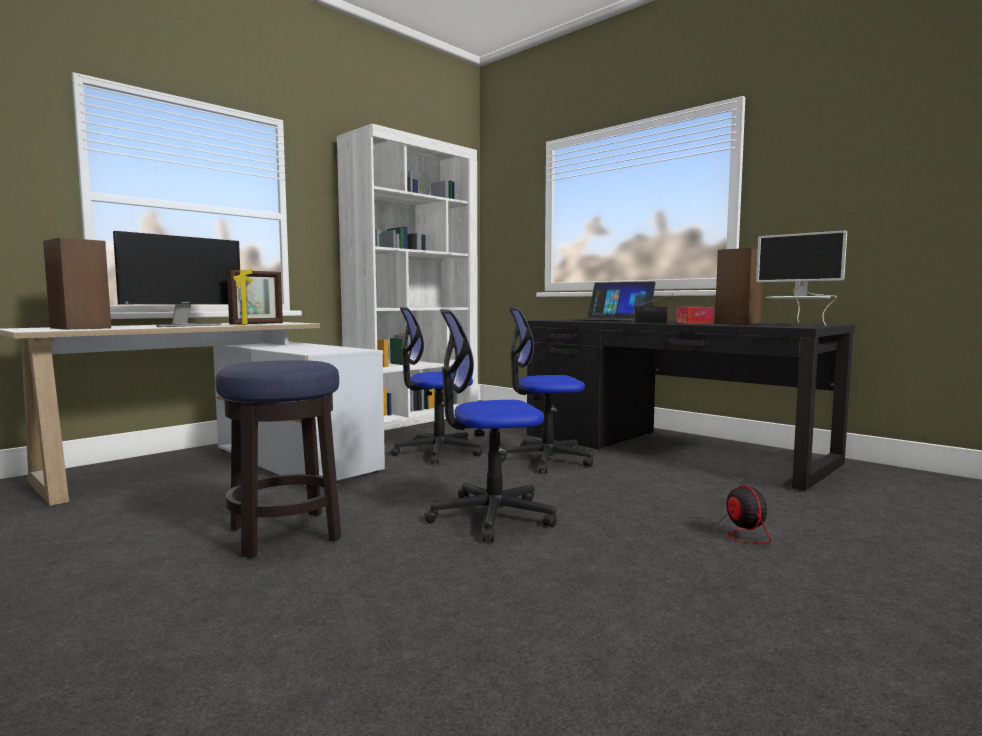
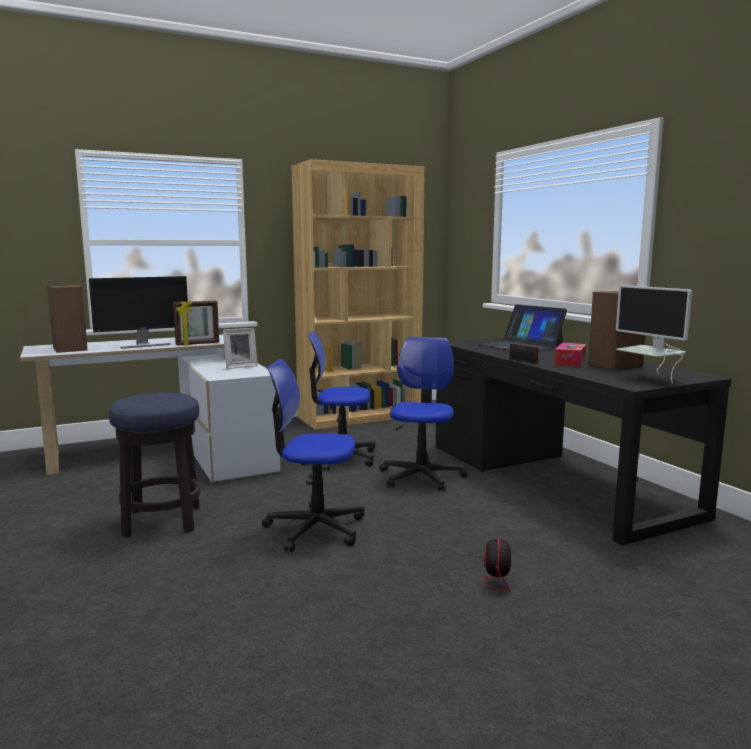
camera: 20 degrees right, 5 degrees up
white bookcase [337,124,478,430] -> brown bookcase [291,159,424,429]
office chair [501,307,593,473] -> office chair turned 90 degrees clockwise [379,337,468,492]
none -> picture frame [223,328,258,369]

